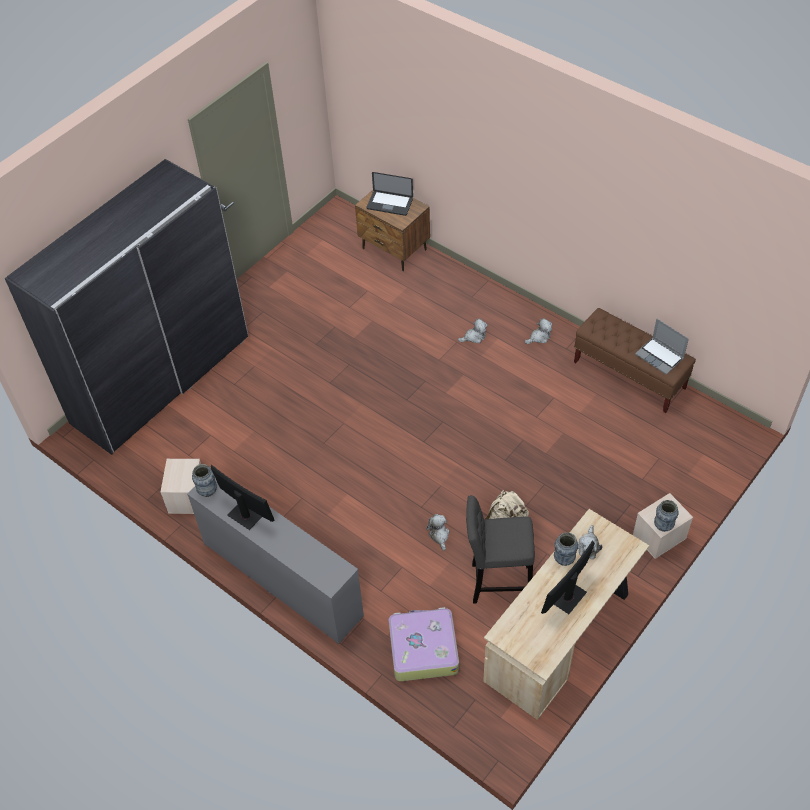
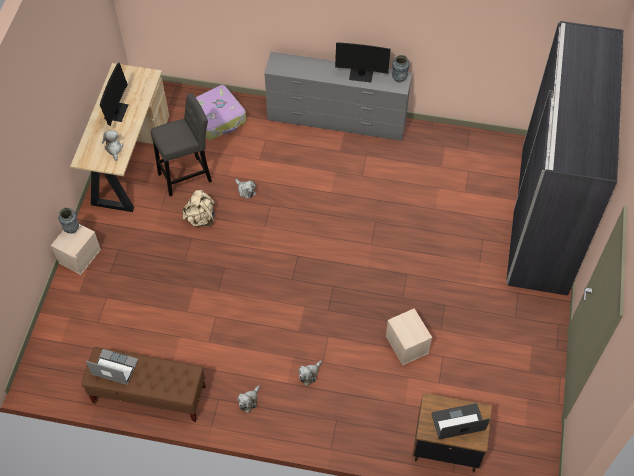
camera: 150 degrees right, 5 degrees up
beige storage box [160,459,201,514] -> beige storage box moved to [386,308,432,365]
vase [554,532,578,566] -> none

